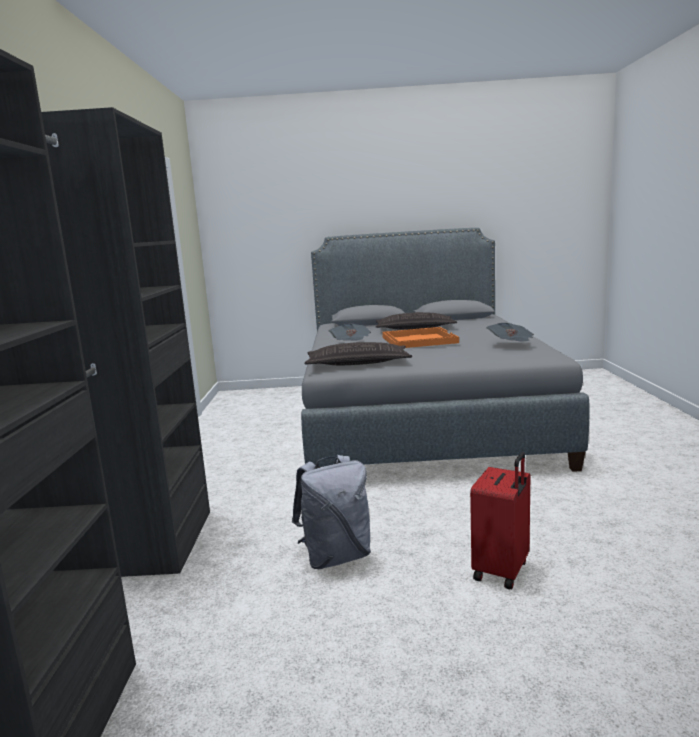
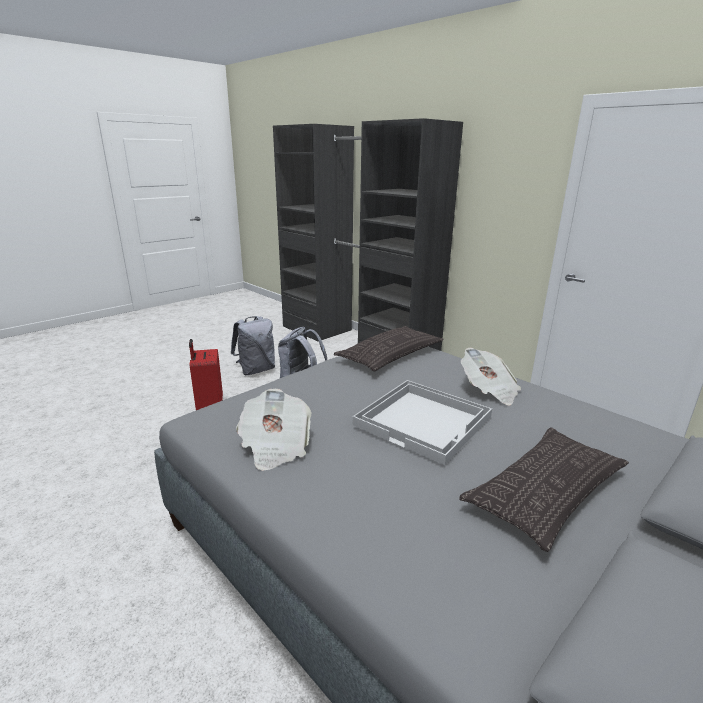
camera: 135 degrees right, 10 degrees up
orange tray [382,327,459,348] -> white tray [353,380,492,465]
none -> grey backpack [231,316,275,375]

